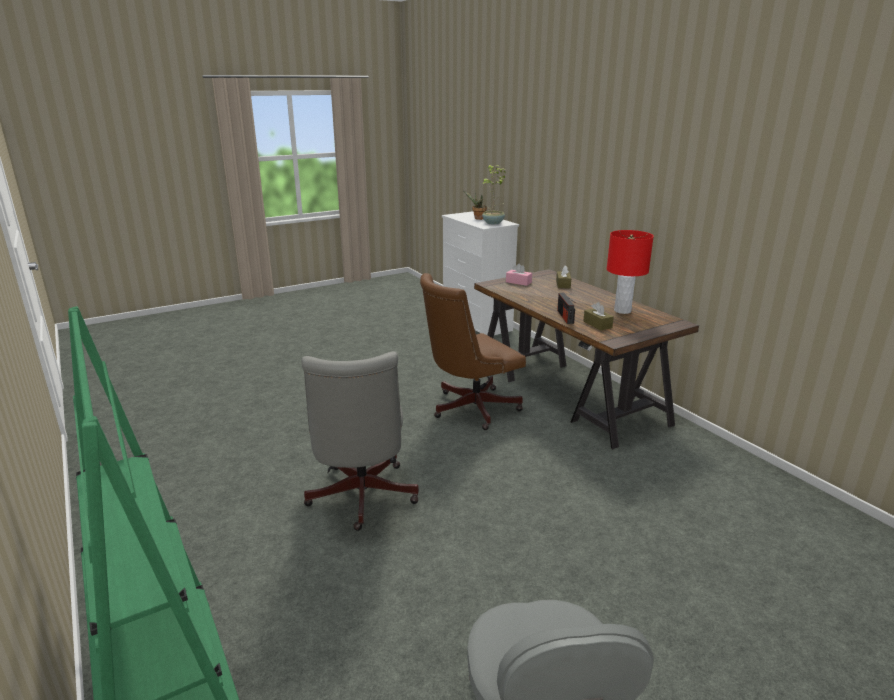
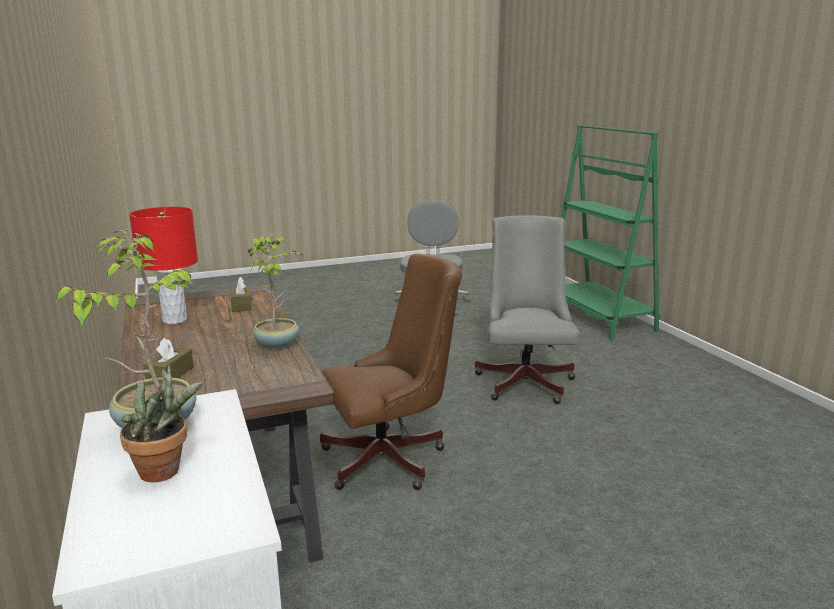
camera: 170 degrees left, 5 degrees down
pink tissue box [506,263,532,286] -> none
radio [557,293,576,324] -> none
none -> potted plant [248,233,302,350]

